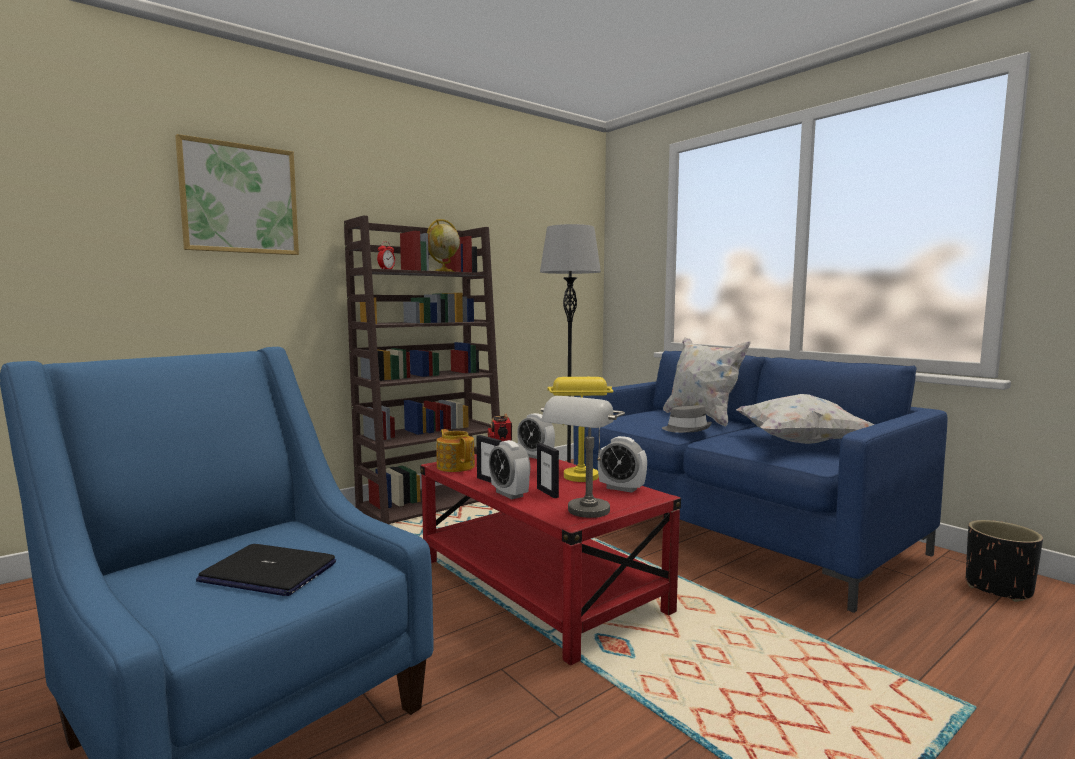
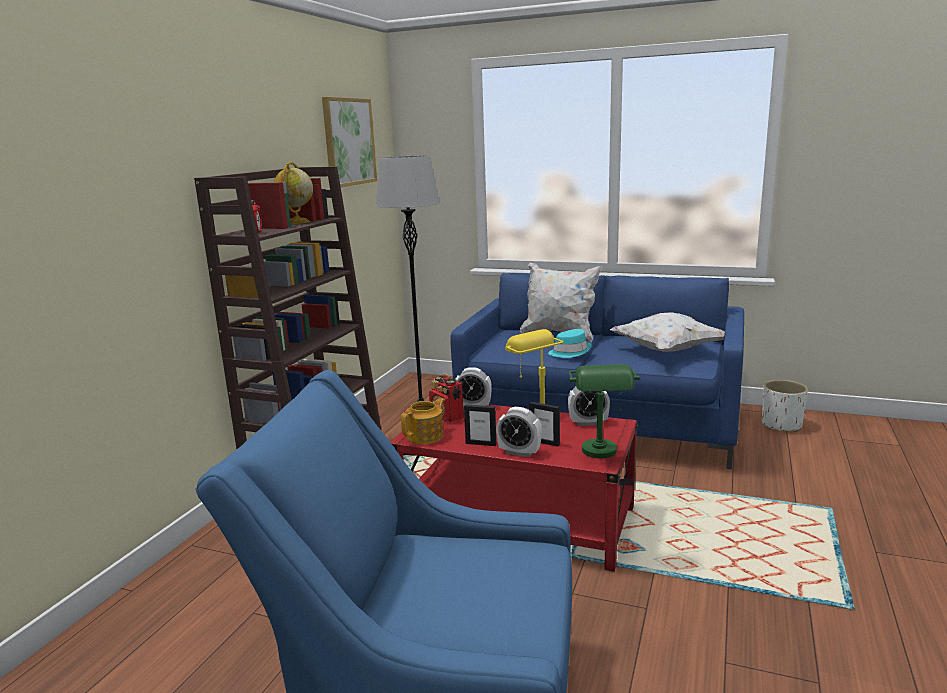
camera: 30 degrees left, 10 degrees up
picture [175,134,299,255] -> picture moved to [322,97,377,187]
laptop [196,544,336,596] -> none
teapot [436,429,475,472] -> teapot turned 105 degrees clockwise [401,398,445,444]
grey table lamp [541,396,625,518] -> green table lamp [569,364,640,458]
grey hat [662,405,712,433] -> turquoise hat [548,329,591,358]
black planter [966,520,1043,602] -> white planter [762,380,808,432]

